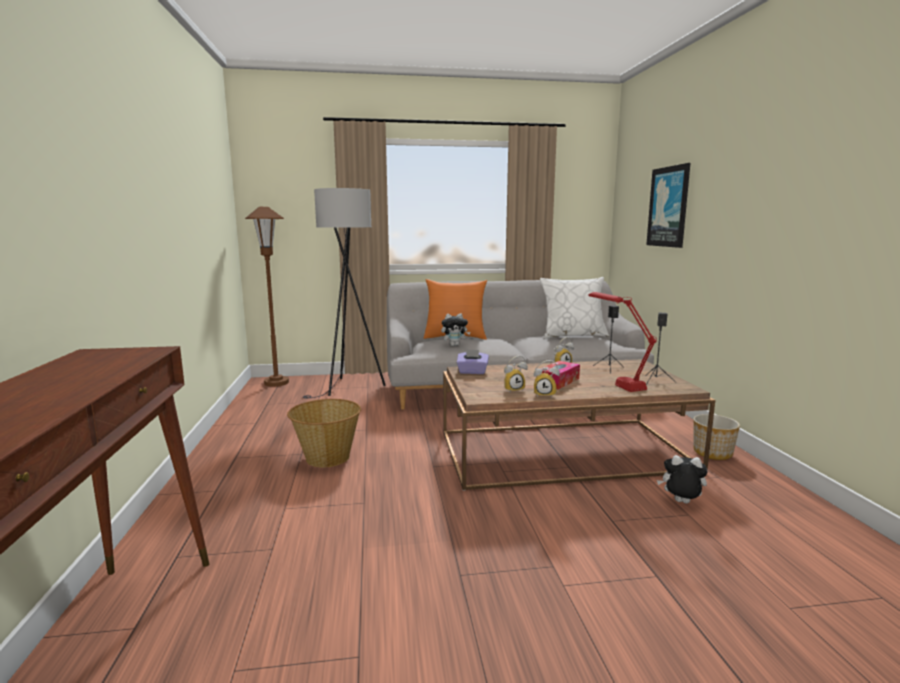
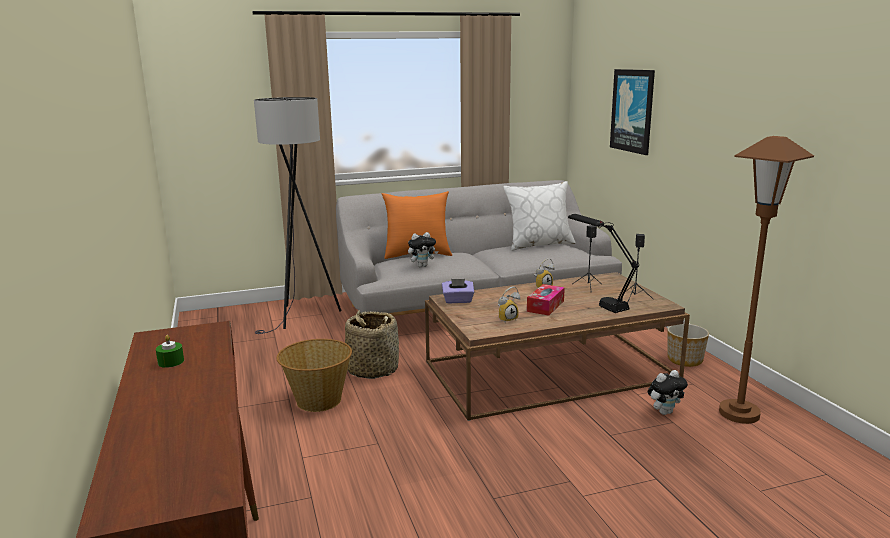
camera: 10 degrees left, 5 degrees up
brown floor lamp [245,207,289,387] -> brown floor lamp moved to [719,136,814,424]
alarm clock [534,360,560,398] -> none
red table lamp [588,292,657,392] -> black table lamp [568,214,639,313]
plush toy [657,455,707,504] -> plush toy turned 150 degrees clockwise [648,370,688,415]
none -> green candle [156,335,184,368]
none -> basket [345,311,399,379]

